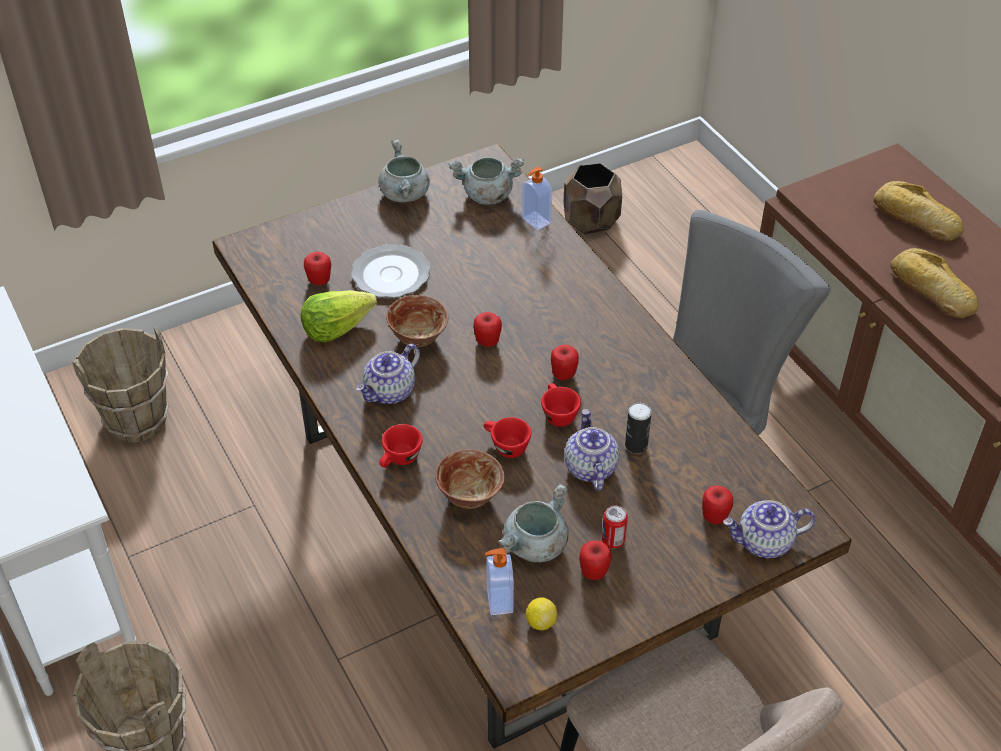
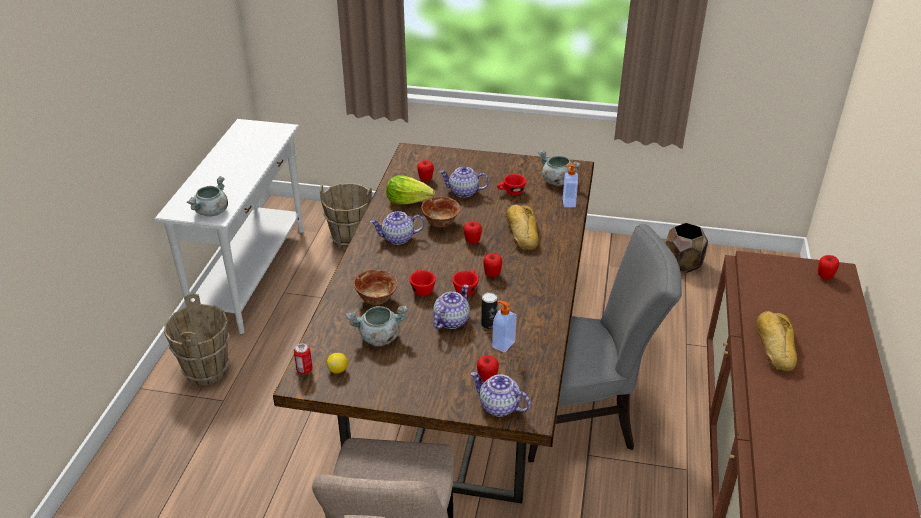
camera: 40 degrees right, 10 degrees down
plate [351,244,430,298] -> teapot [439,166,489,198]
grey cooking pot [378,140,430,202] -> grey cooking pot moved to [187,176,228,217]
red cup [379,424,423,468] -> red cup moved to [497,174,526,195]
soap dispenser [485,548,514,615] -> soap dispenser moved to [492,300,516,353]
apple [579,540,612,580] -> apple moved to [818,255,839,280]
can [602,506,628,548] -> can moved to [294,343,313,374]
bread [873,181,964,241] -> bread moved to [506,204,539,250]

